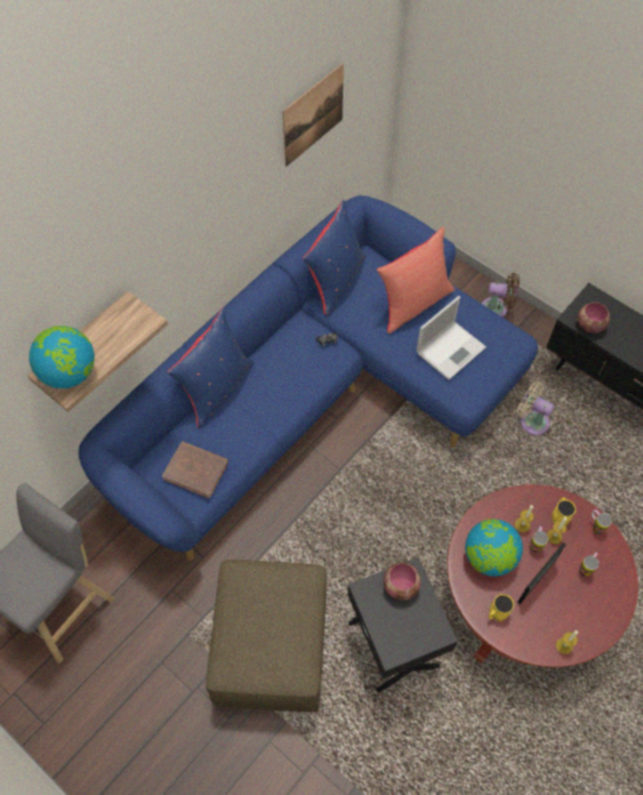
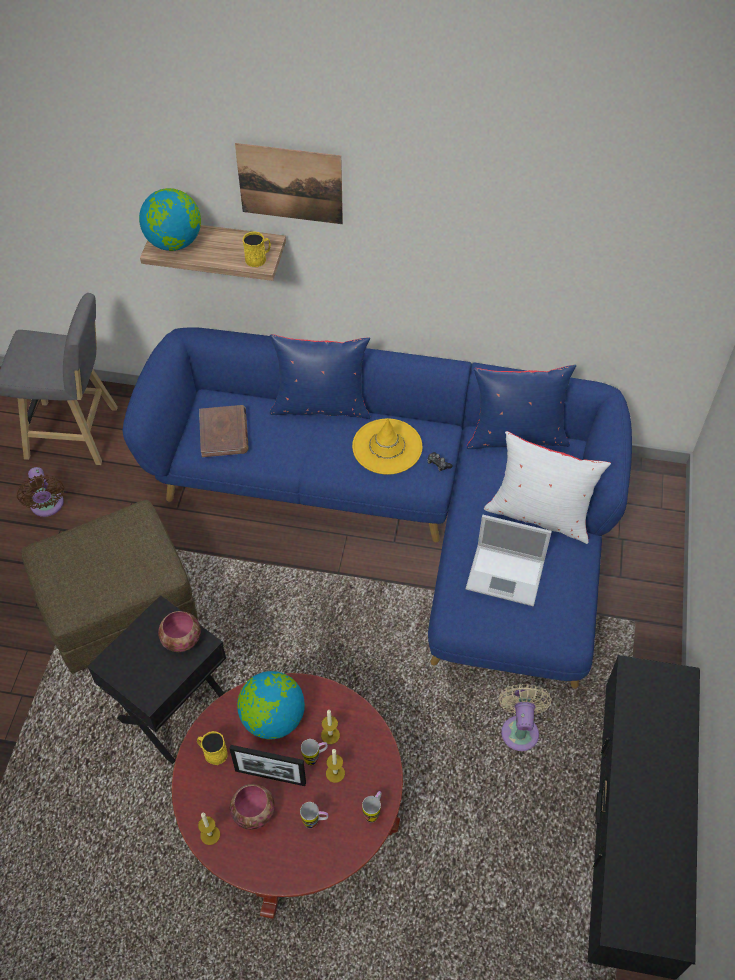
camera: 60 degrees right, 5 degrees down
picture [283,63,344,167] -> picture moved to [235,143,343,224]
red pillow [377,227,455,334] -> white pillow [484,431,611,544]
brown fan [481,273,519,317] -> brown fan moved to [17,467,64,517]
yellow mug [552,497,576,525] -> yellow mug moved to [243,231,271,267]
bowl [578,302,610,333] -> bowl moved to [230,784,275,830]
none -> yellow hat [352,418,422,475]

